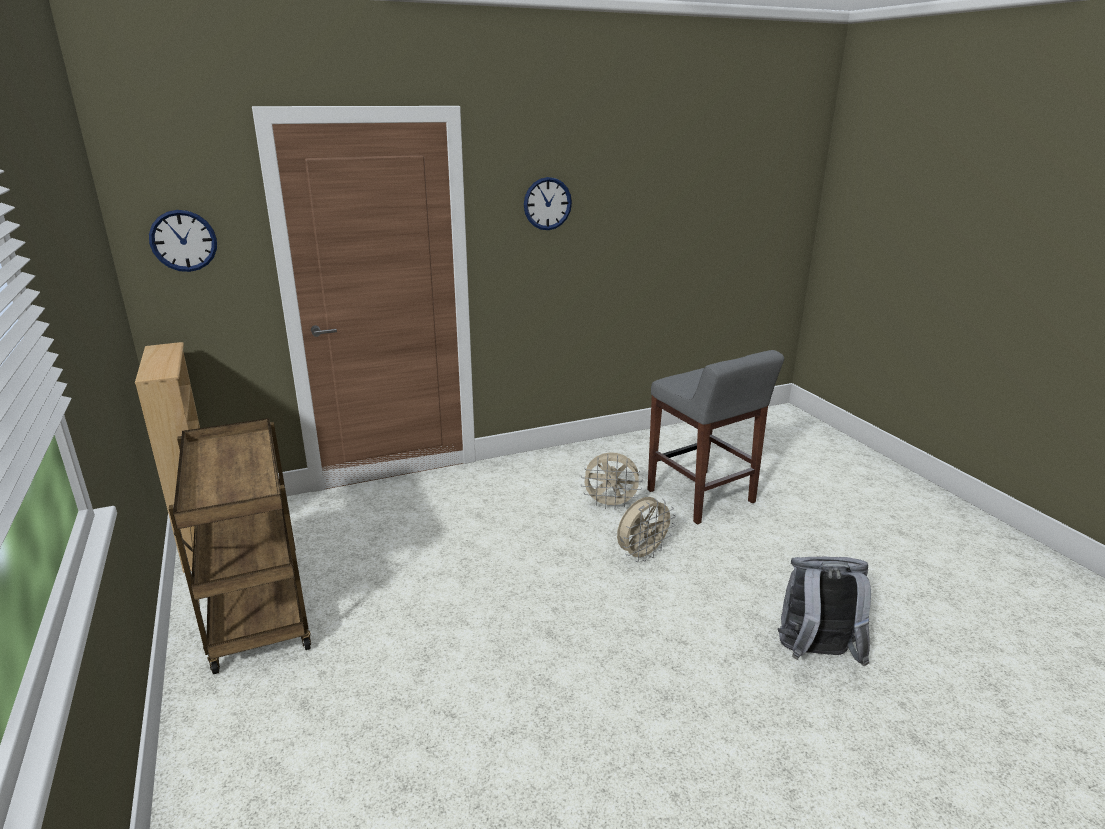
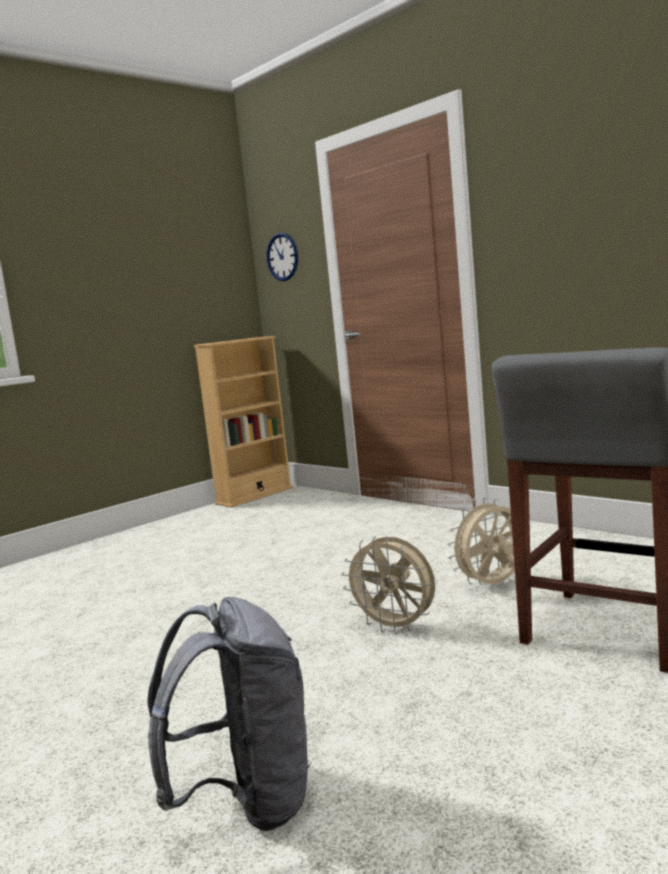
camera: 70 degrees right, 15 degrees down
brown cart [169,418,311,674] -> none
wall clock [524,177,572,230] -> none
beige fan [581,452,643,509] -> beige fan turned 75 degrees clockwise [448,497,515,585]

